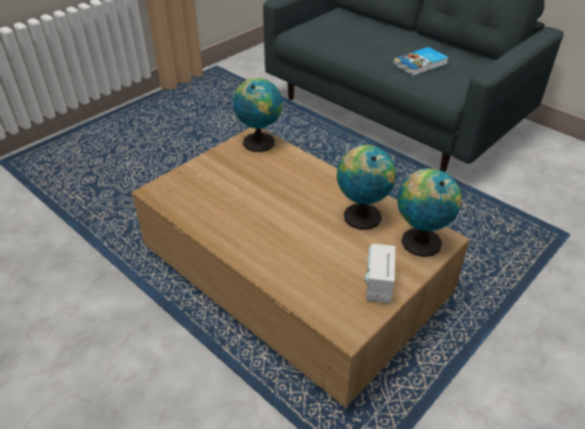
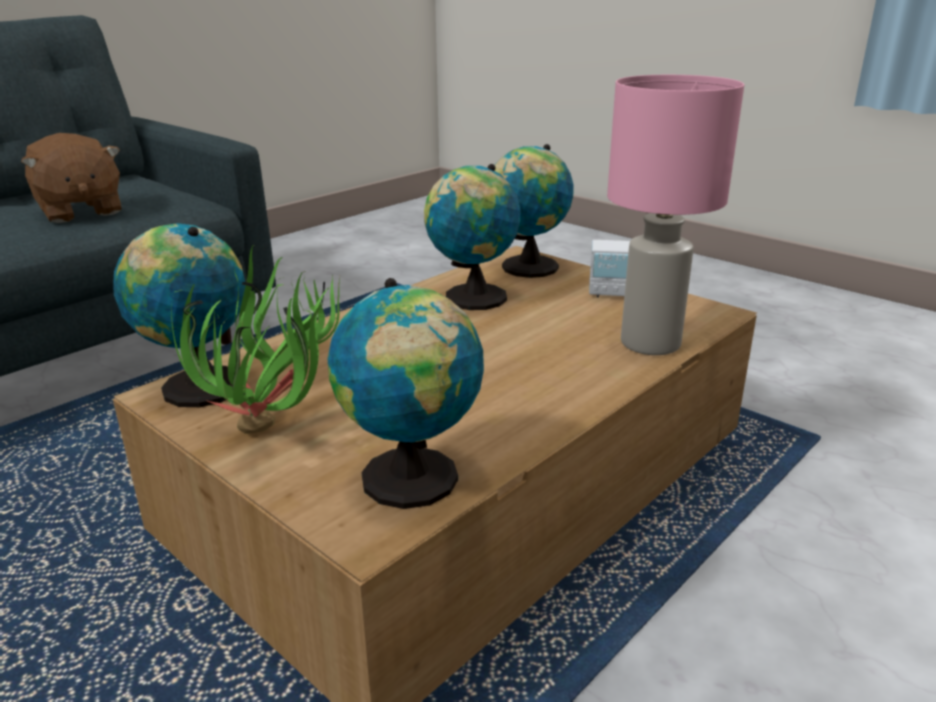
camera: 90 degrees left, 15 degrees down
book [393,47,449,76] -> brown plush toy [21,133,121,223]
none -> potted plant [171,246,340,434]
none -> globe [328,278,484,509]
none -> pink table lamp [607,75,744,355]

